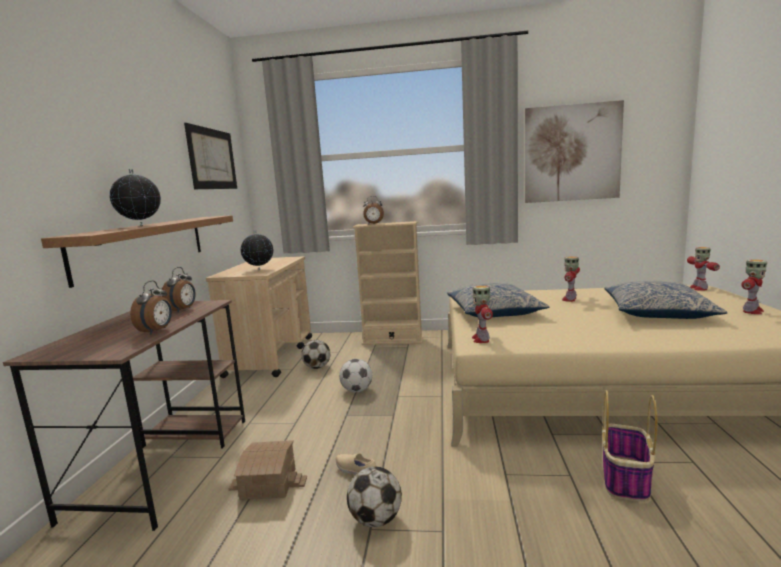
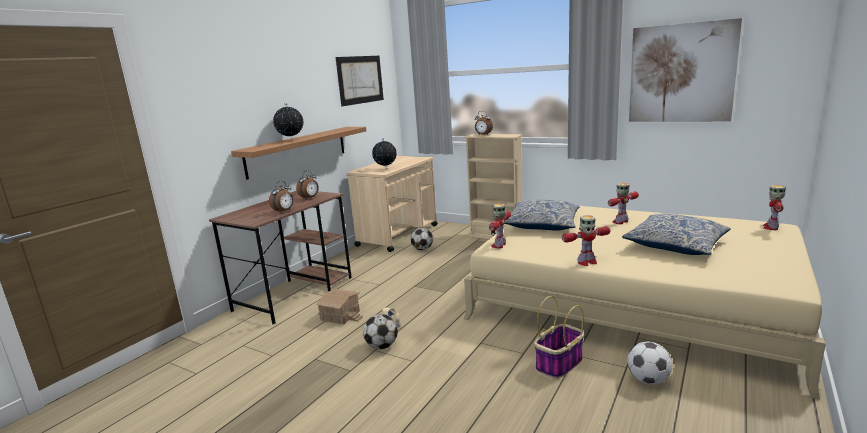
camera: 25 degrees right, 5 degrees up
football [339,359,372,392] -> football moved to [627,342,672,384]
toy robot [741,260,767,314] -> toy robot moved to [562,215,610,266]

